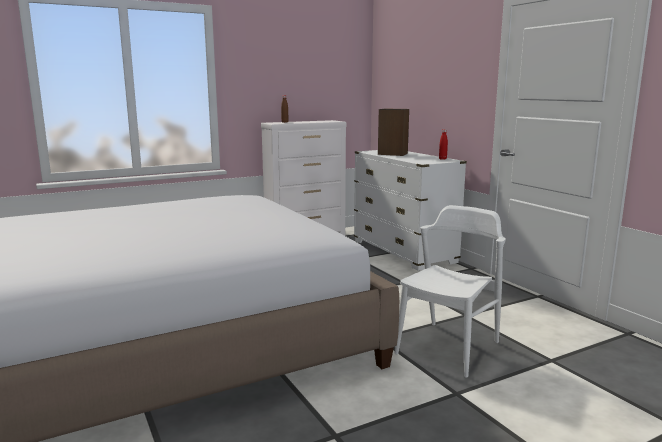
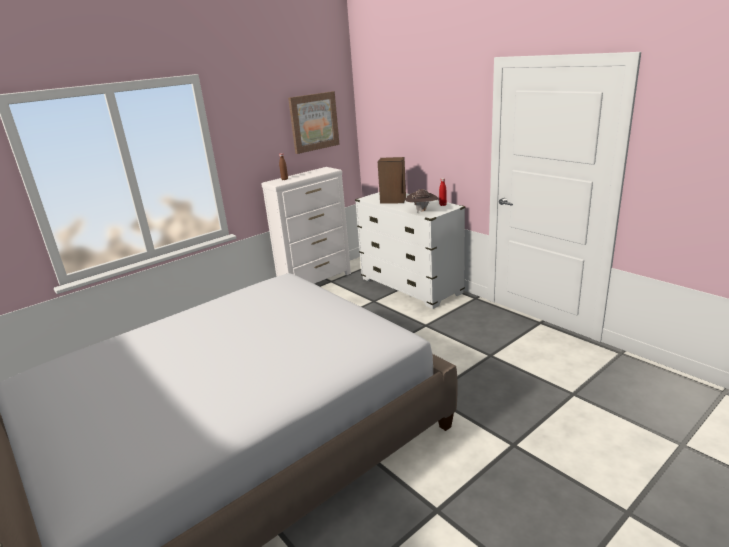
camera: 10 degrees left, 10 degrees up
white chair [394,205,506,378] -> none
none -> picture [288,91,340,154]
none -> brown hat [405,189,438,213]

